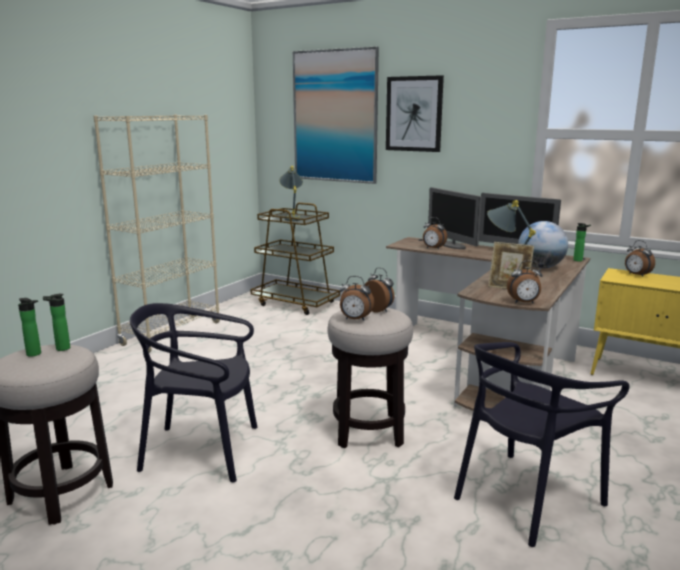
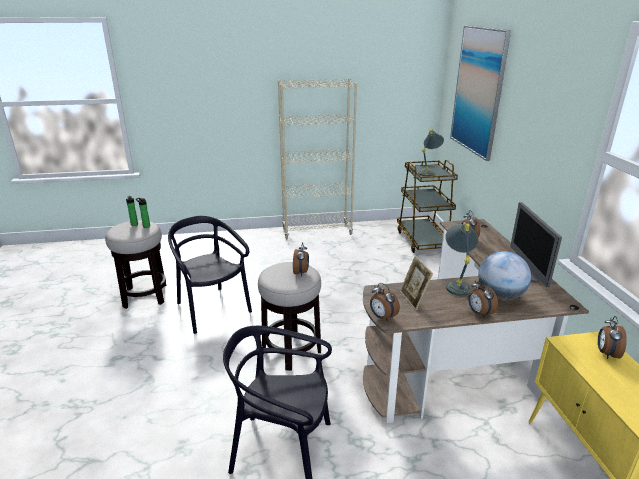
camera: 50 degrees right, 10 degrees up
alarm clock [340,276,374,321] -> alarm clock moved to [468,279,498,318]
picture [386,75,444,152] -> none
monitor [428,187,482,249] -> none
bottle [573,223,591,262] -> none

